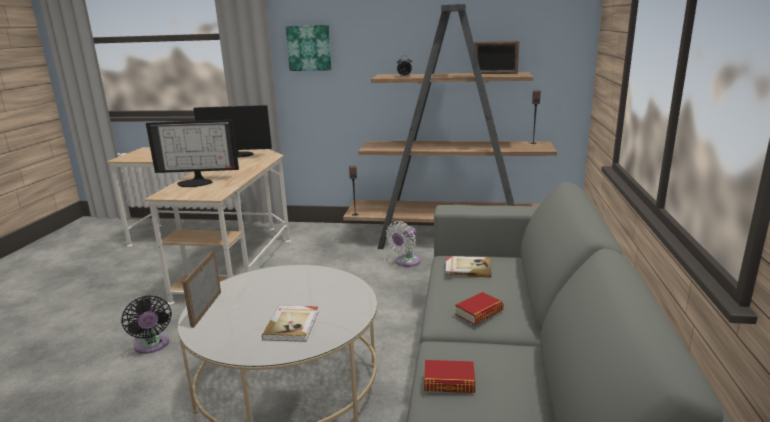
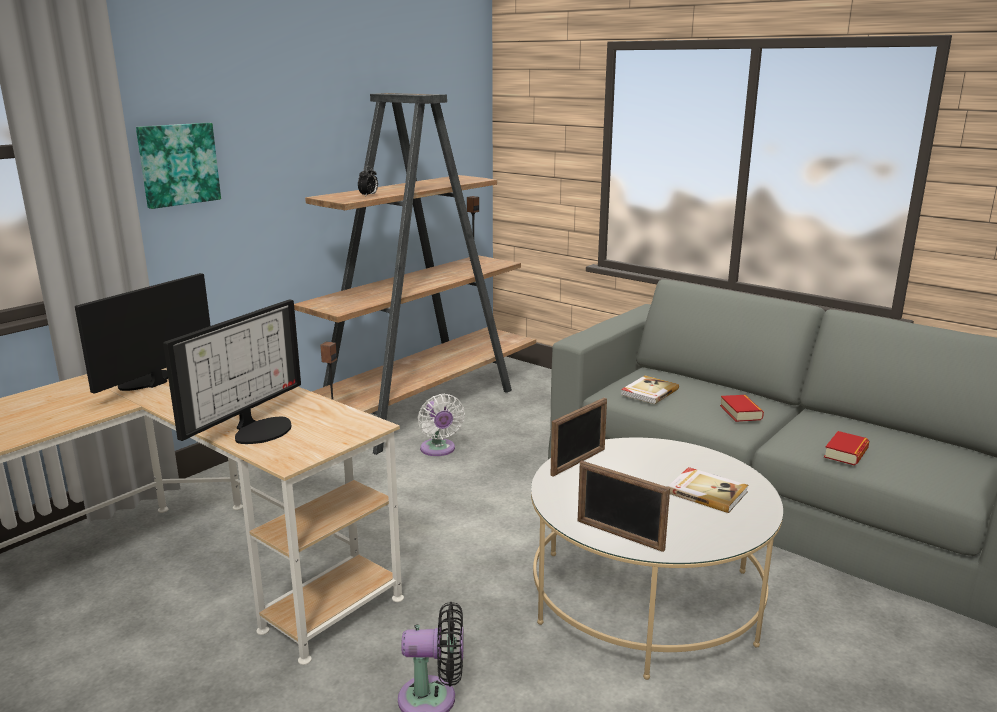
camera: 60 degrees left, 0 degrees up
picture frame [474,41,519,74] -> picture frame moved to [550,398,607,477]

